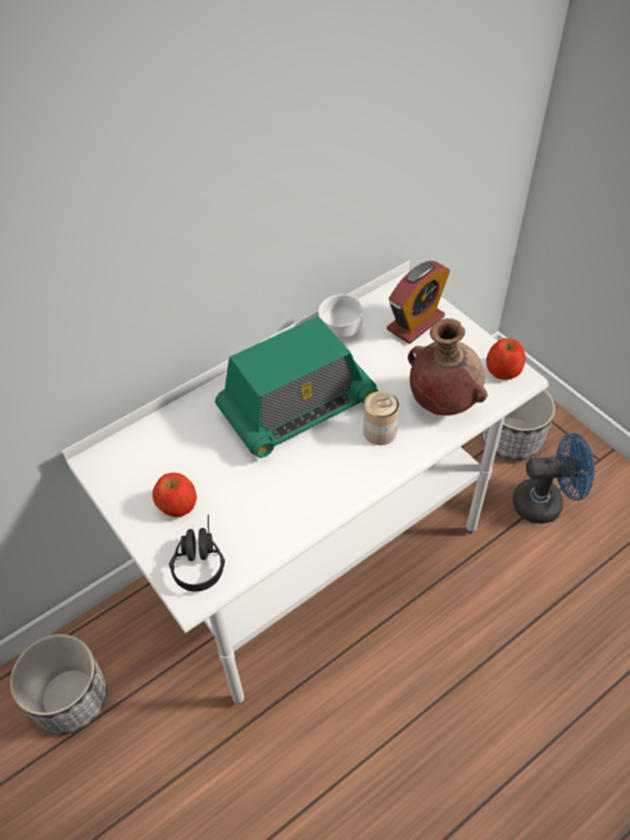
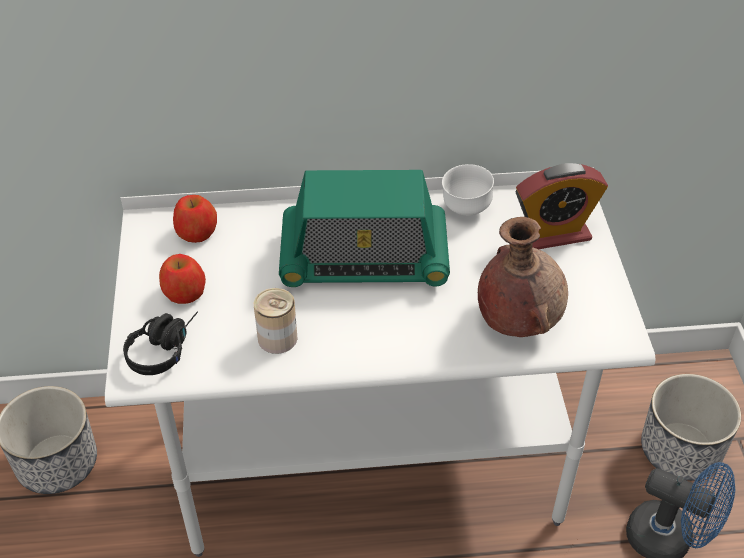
camera: 30 degrees right, 5 degrees down
can [363,391,399,445] -> can moved to [254,288,298,354]
apple [486,338,525,380] -> apple moved to [173,195,217,243]

